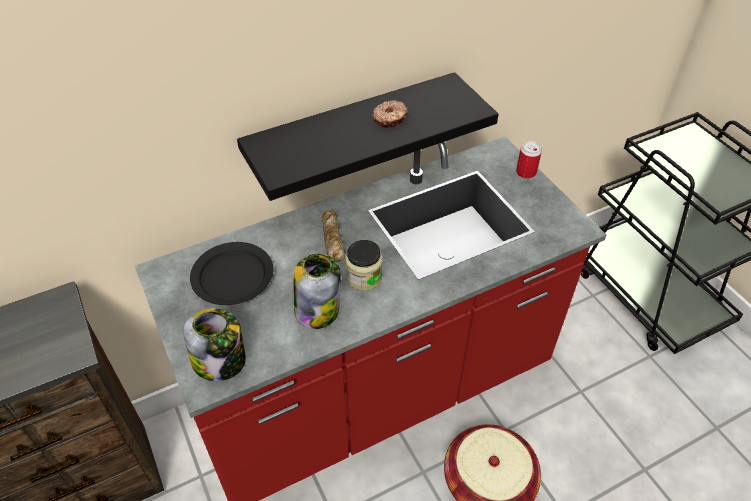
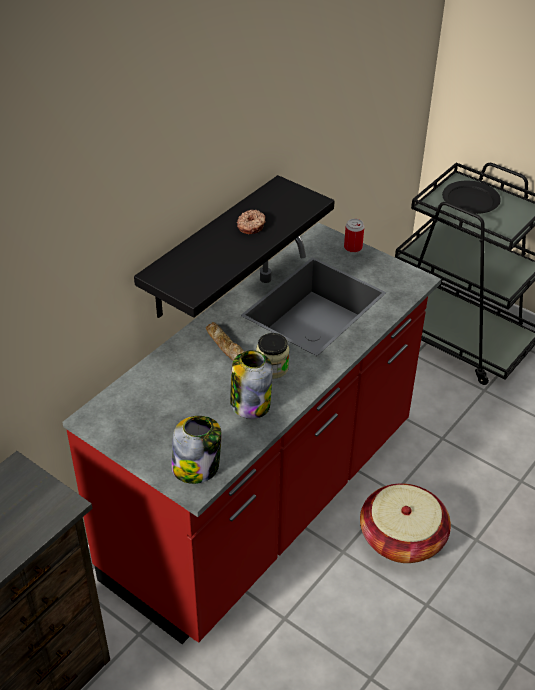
camera: 25 degrees left, 5 degrees down
black plate [190,242,273,305] -> black plate moved to [442,181,501,214]

